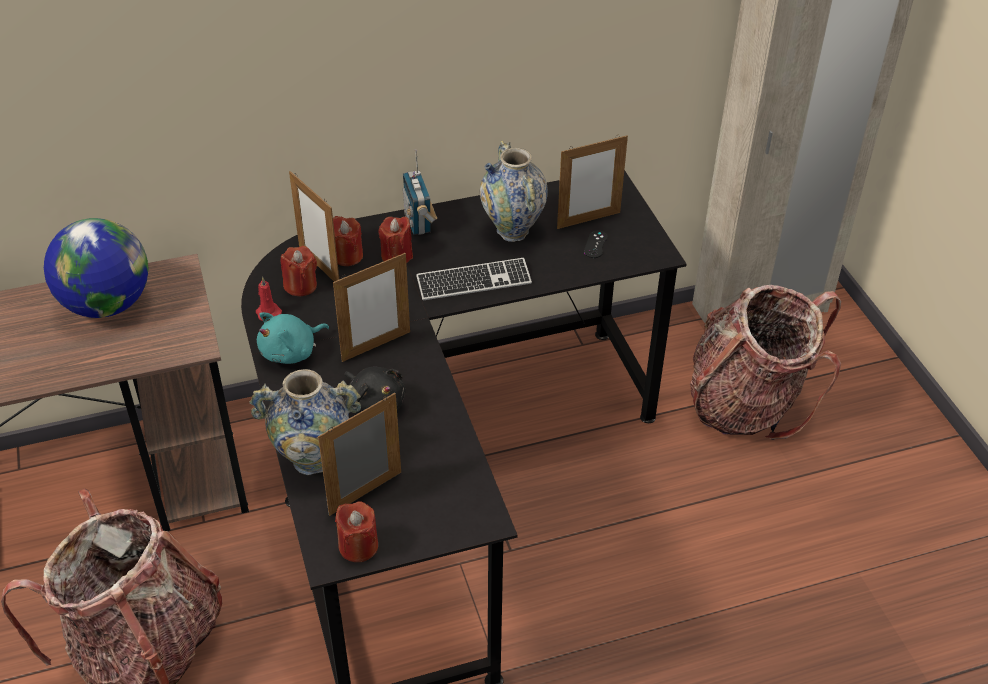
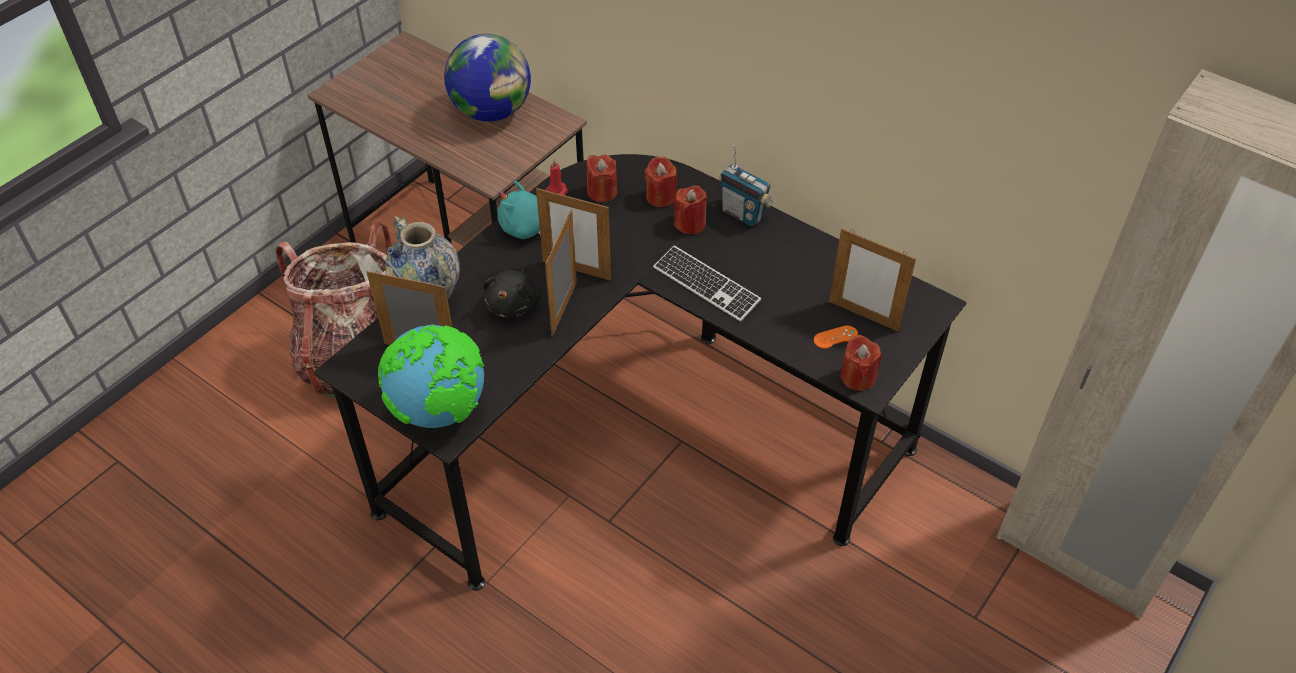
camera: 55 degrees right, 5 degrees up
picture frame [289,171,339,282] -> picture frame moved to [545,209,577,336]
red candle [335,501,378,562] -> red candle moved to [841,335,882,391]
radio [403,150,437,235] -> radio turned 90 degrees counterclockwise [719,145,773,226]
vase [480,141,548,242] -> none
black game controller [584,230,608,258] -> orange game controller [814,325,858,349]
backpack [690,285,841,440] -> none
none -> globe [378,324,484,428]

